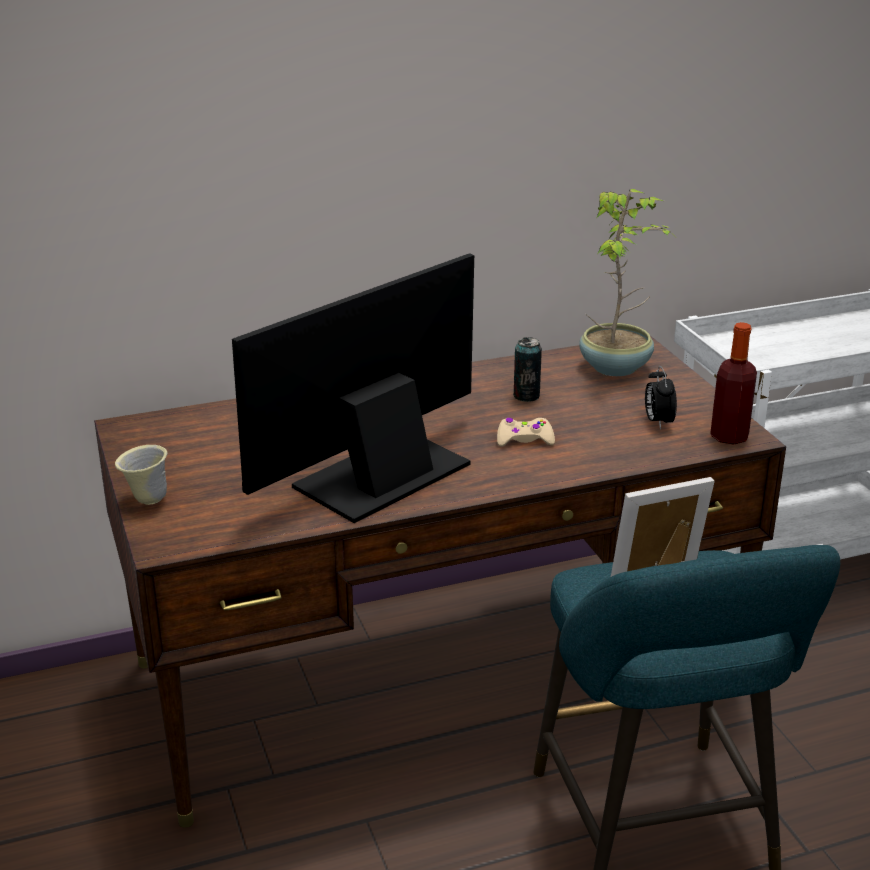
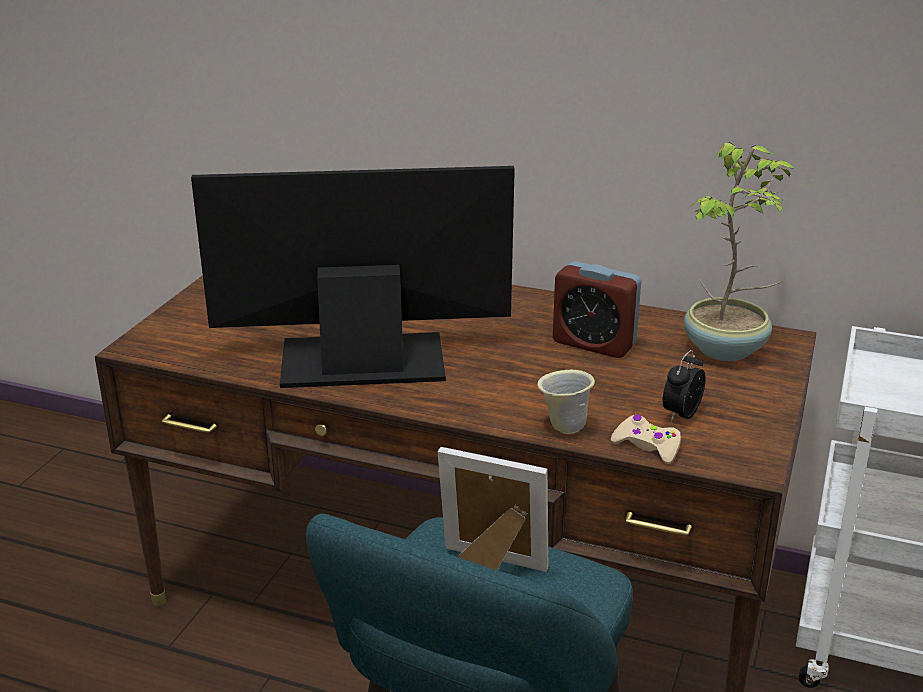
camera: 40 degrees right, 0 degrees up
beige mug [115,445,167,505] -> beige mug moved to [537,370,595,434]
beige game controller [497,418,555,446] -> beige game controller moved to [611,415,682,464]
can [513,337,542,402] -> alarm clock [553,261,641,358]
bottle [710,322,757,445] -> none

